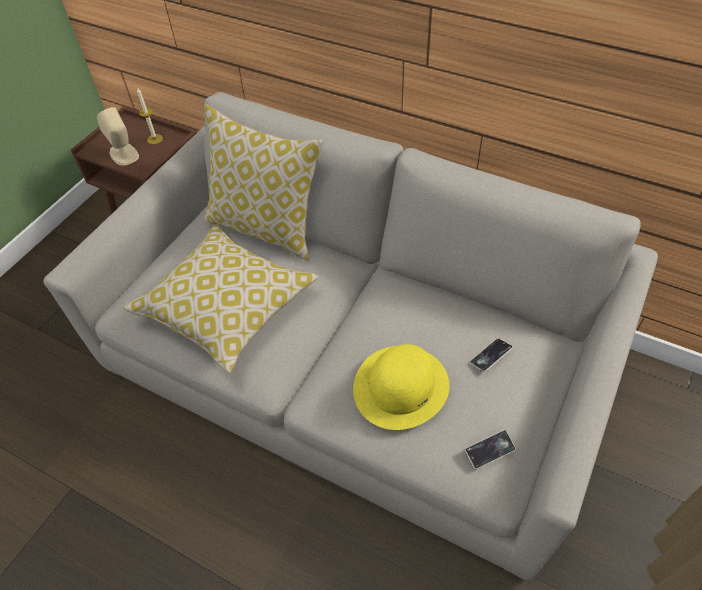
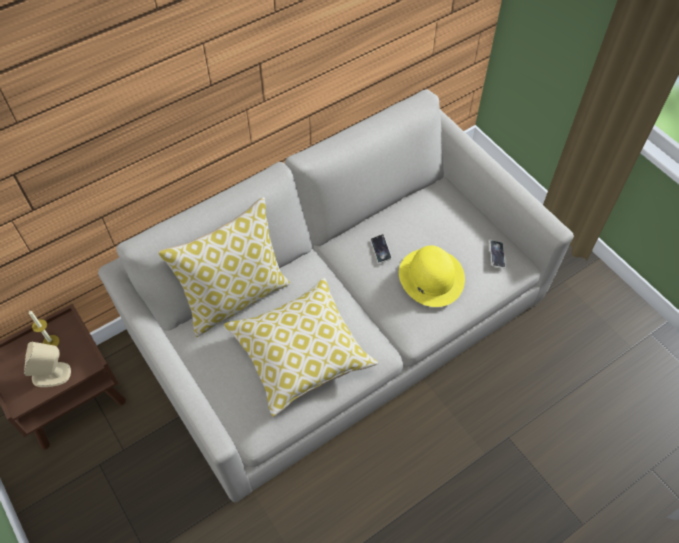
camera: 65 degrees left, 5 degrees up
phone [470,338,513,372] -> phone moved to [371,234,392,263]

